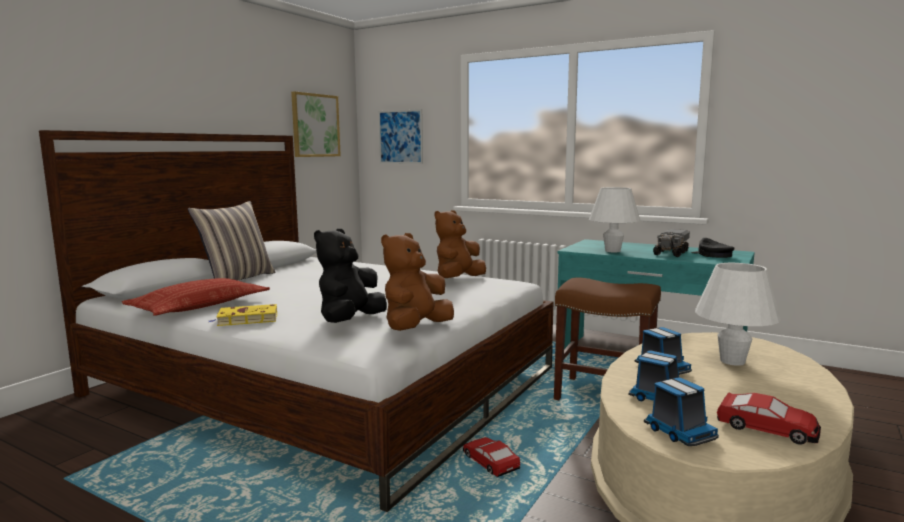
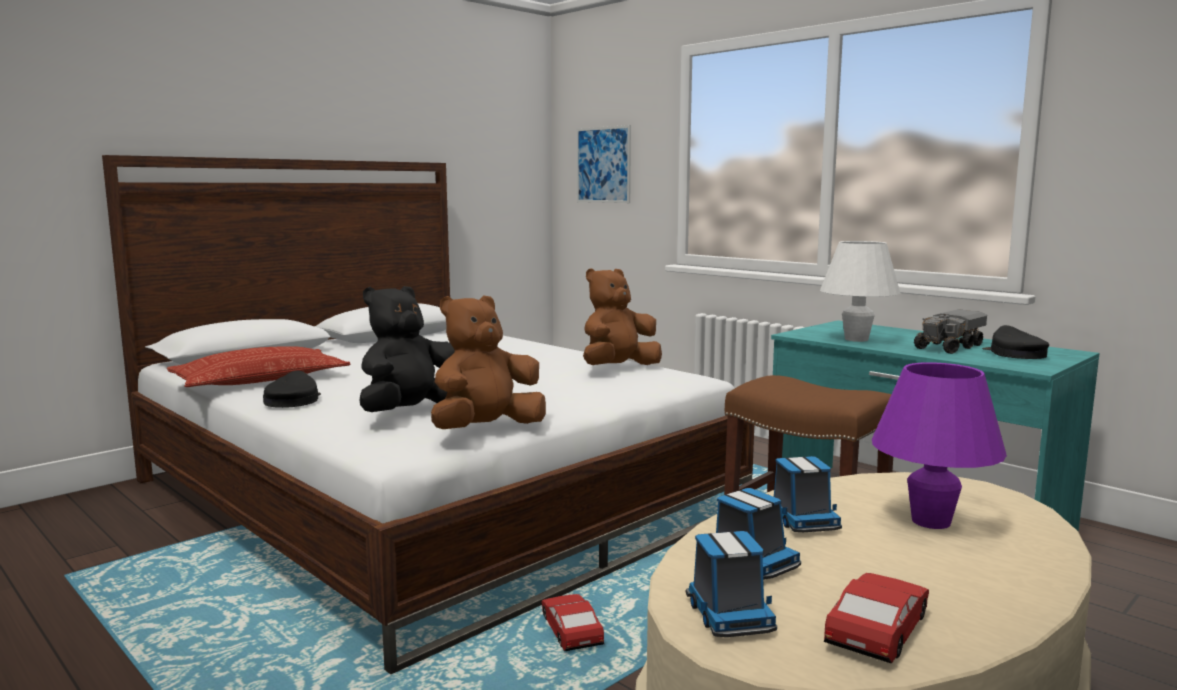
camera: 15 degrees right, 0 degrees up
pillow [188,201,276,281] -> none
yellow book [209,304,278,326] -> black cap [263,370,321,408]
picture [291,91,341,157] -> none
white table lamp [695,263,781,366] -> purple table lamp [872,362,1007,529]
toy car [717,392,821,445] -> toy car turned 105 degrees counterclockwise [823,573,929,664]

